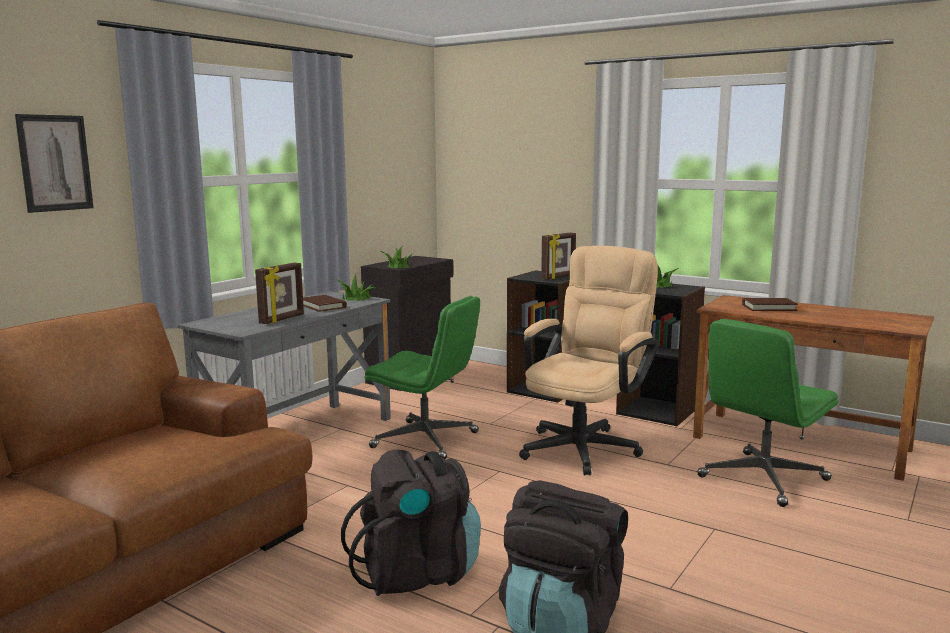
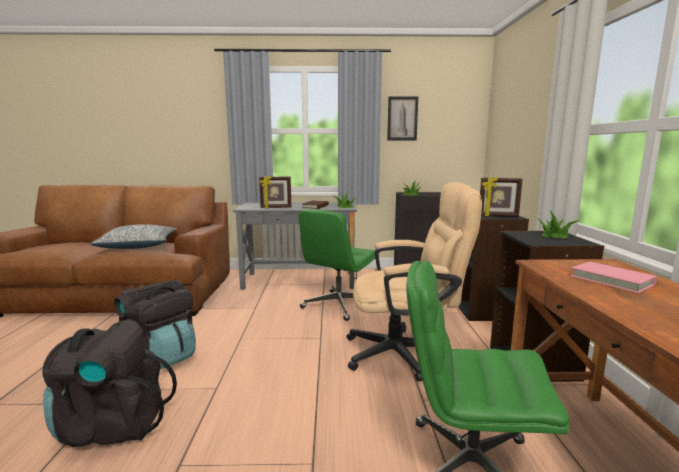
camera: 55 degrees right, 0 degrees up
picture [15,114,94,213] -> picture moved to [387,96,418,140]
green office chair [365,296,480,460] -> green office chair turned 45 degrees clockwise [299,209,375,321]
brown book [742,298,798,311] -> pink book [570,262,657,293]
none -> pillow [90,224,177,249]

